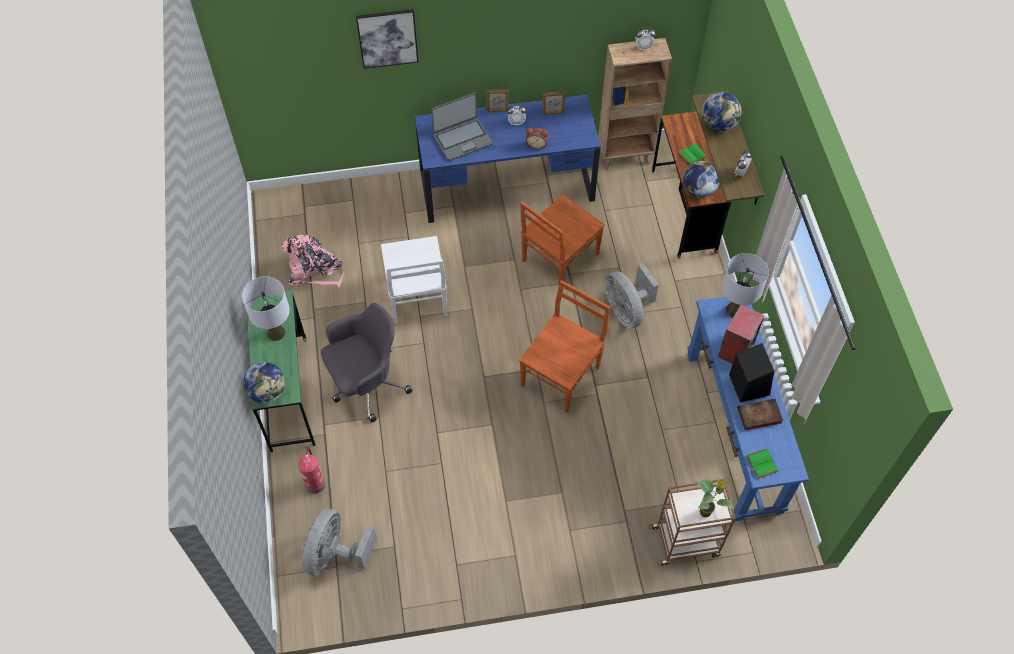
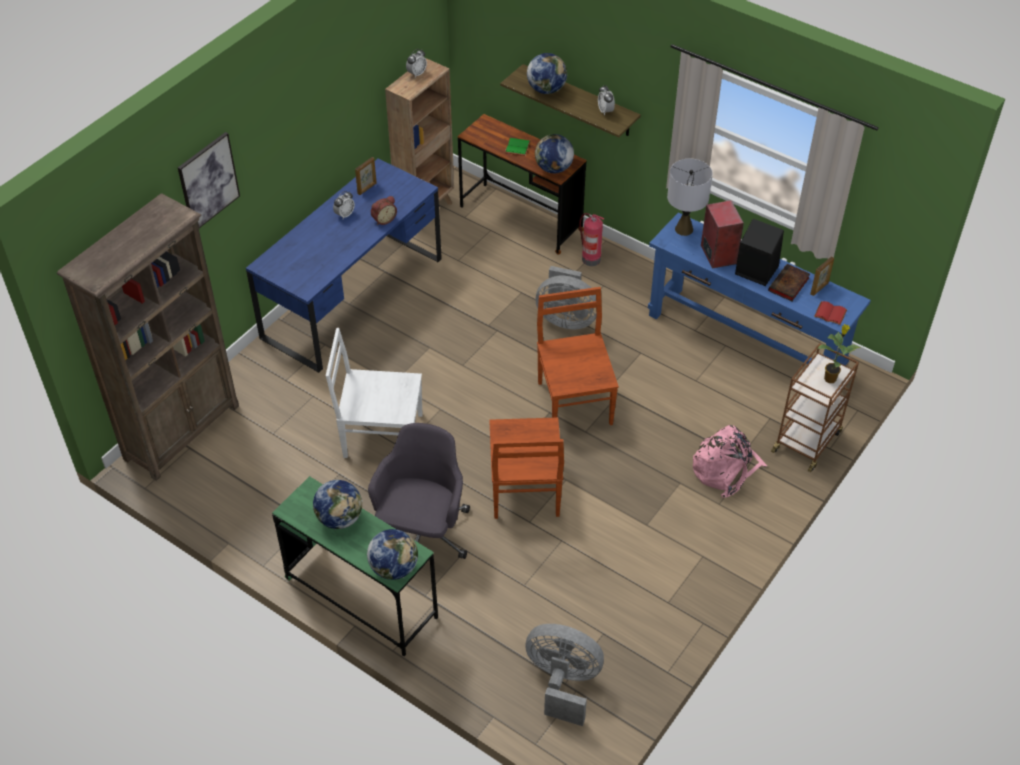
camera: 45 degrees left, 10 degrees down
grey table lamp [242,276,290,341] -> globe [313,480,363,529]
pink backpack [282,235,344,287] -> pink backpack moved to [693,425,767,498]
fire extinguisher [298,448,325,494] -> fire extinguisher moved to [579,213,604,266]
grey fan [302,509,377,576] -> grey fan turned 135 degrees clockwise [525,624,604,726]
white chair [381,236,447,324] -> white chair turned 150 degrees clockwise [326,328,422,458]
laptop [431,92,493,161] -> none
picture frame [487,89,508,112] -> picture frame moved to [810,256,834,296]
brown chair [521,195,605,284] -> brown chair moved to [489,417,564,519]
green book [746,449,779,479] -> red book [814,301,847,325]
none -> brown bookcase [57,193,239,481]

